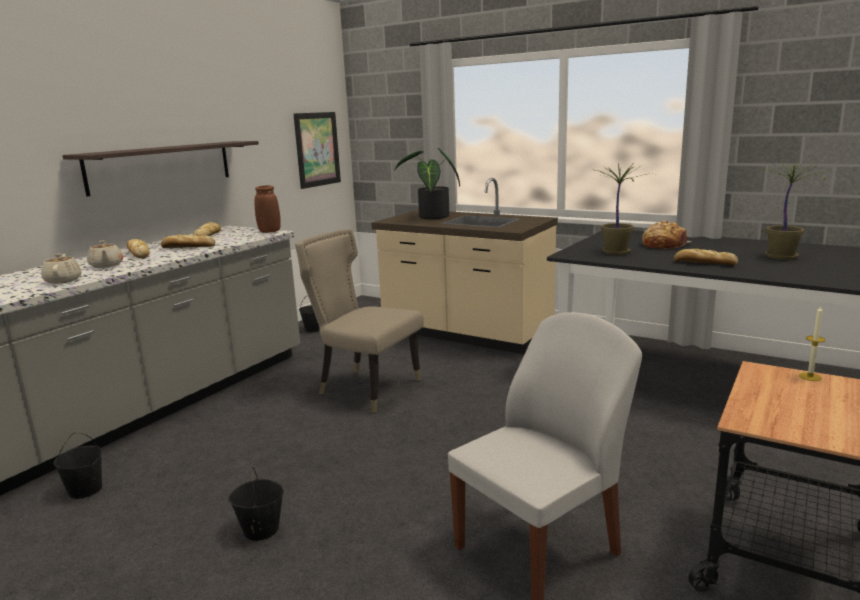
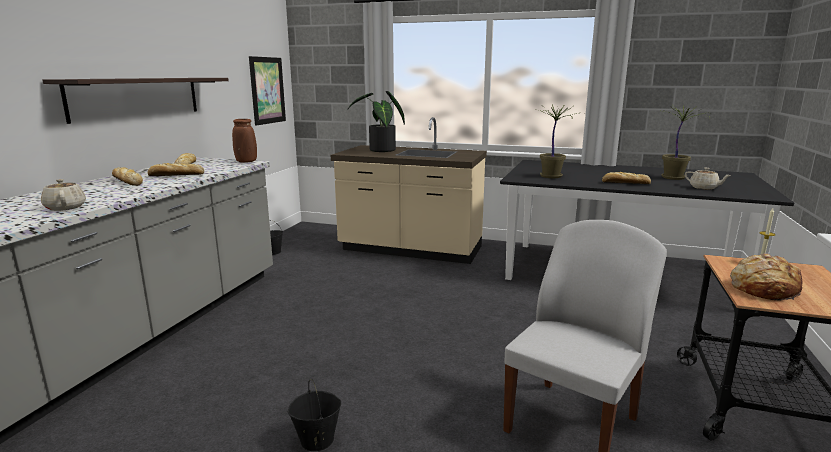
camera: 15 degrees left, 0 degrees up
black bucket [54,433,102,499] -> none
beige teapot [87,241,123,268] -> beige teapot moved to [685,168,731,190]
beige chair [295,229,424,413] -> none
bread [642,220,692,249] -> bread moved to [730,253,803,301]

